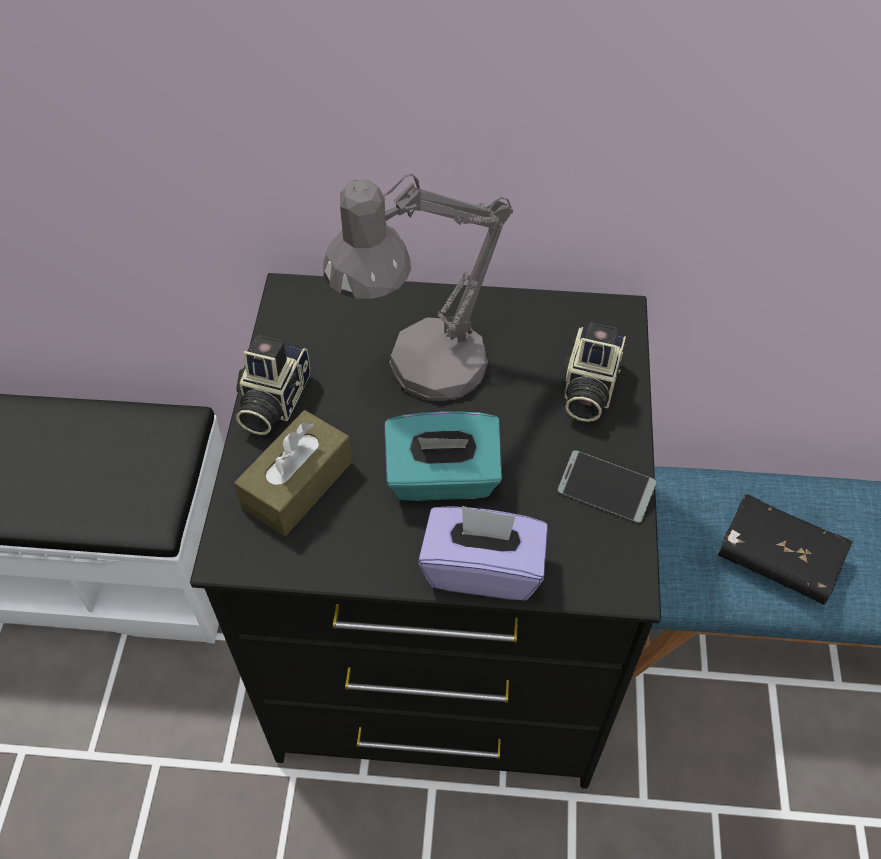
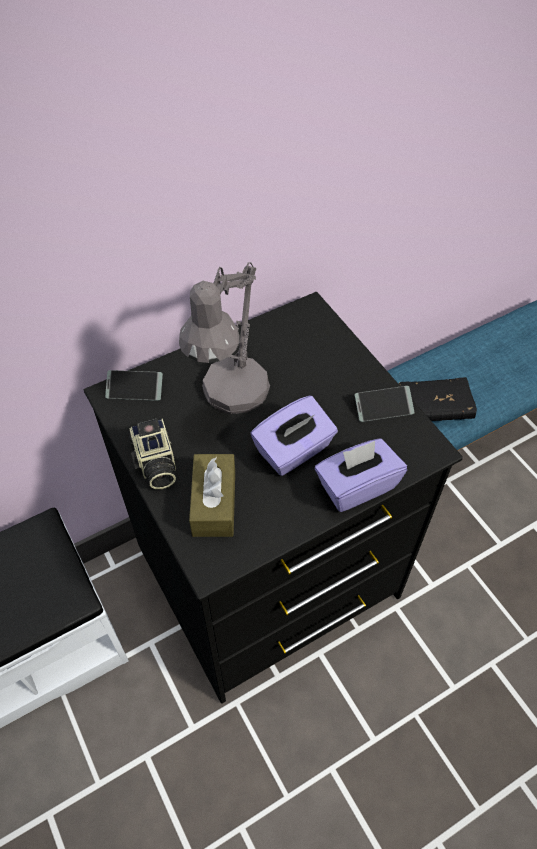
camera: 35 degrees left, 0 degrees up
turquoise tissue box [385,411,502,501] -> purple tissue box [251,395,338,476]
camera [560,323,626,422] -> none
none -> phone [105,370,163,401]

